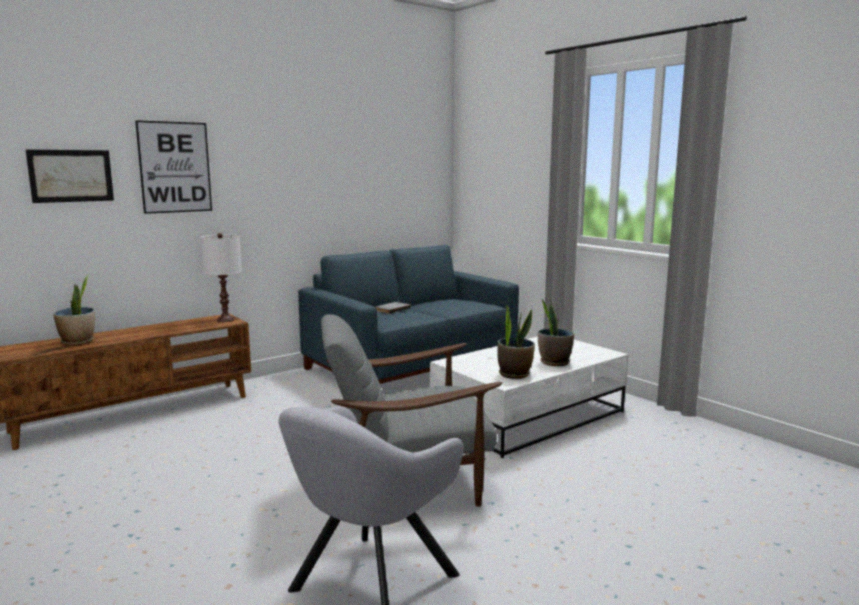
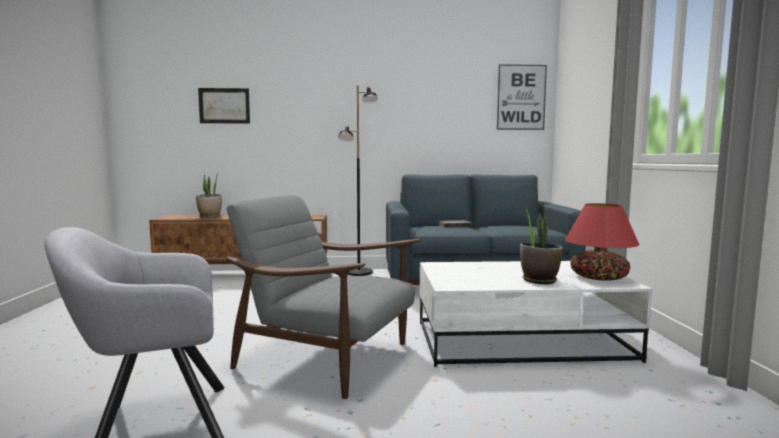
camera: 35 degrees right, 5 degrees down
picture [135,120,212,214] -> picture moved to [497,64,547,130]
white table lamp [200,233,242,322] -> none
potted plant [497,304,535,379] -> none
none -> black floor lamp [338,85,378,276]
none -> red table lamp [565,203,640,281]

